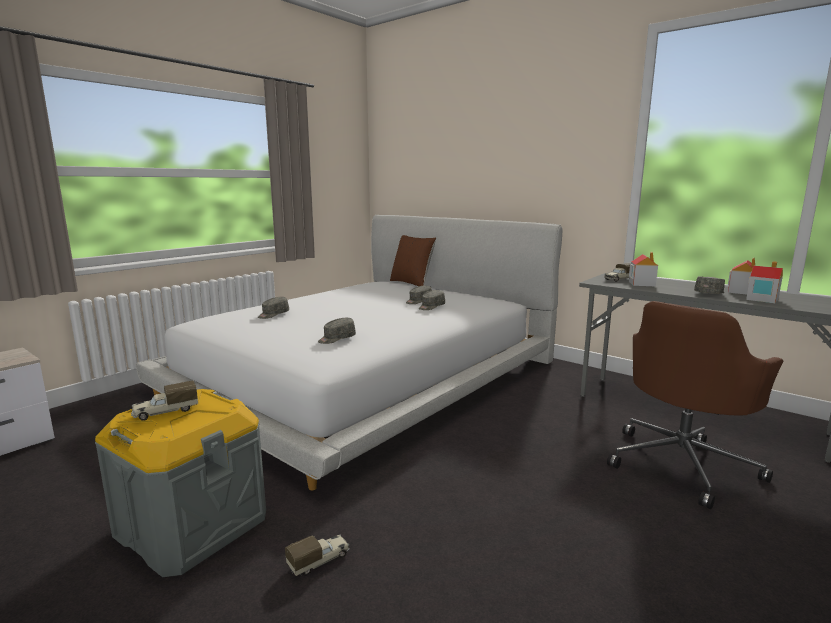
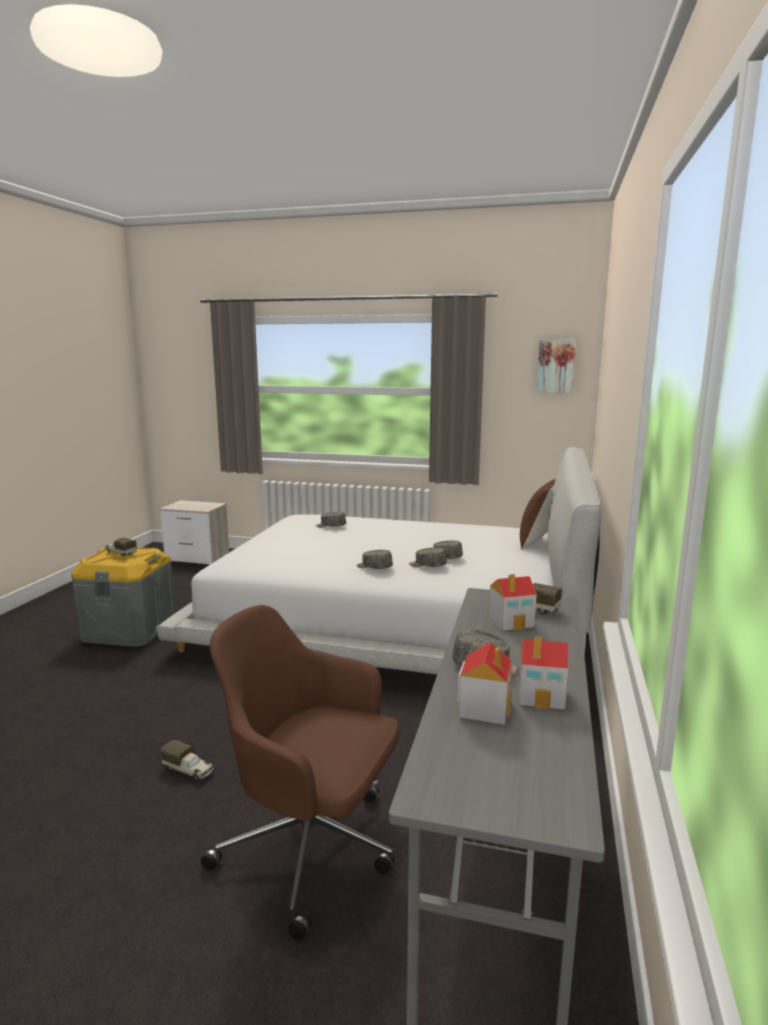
camera: 65 degrees right, 0 degrees up
toy truck [285,534,350,576] -> toy truck moved to [161,740,214,781]
grey cap [318,318,356,344] -> grey cap moved to [357,550,393,569]
none -> picture [537,339,576,393]

